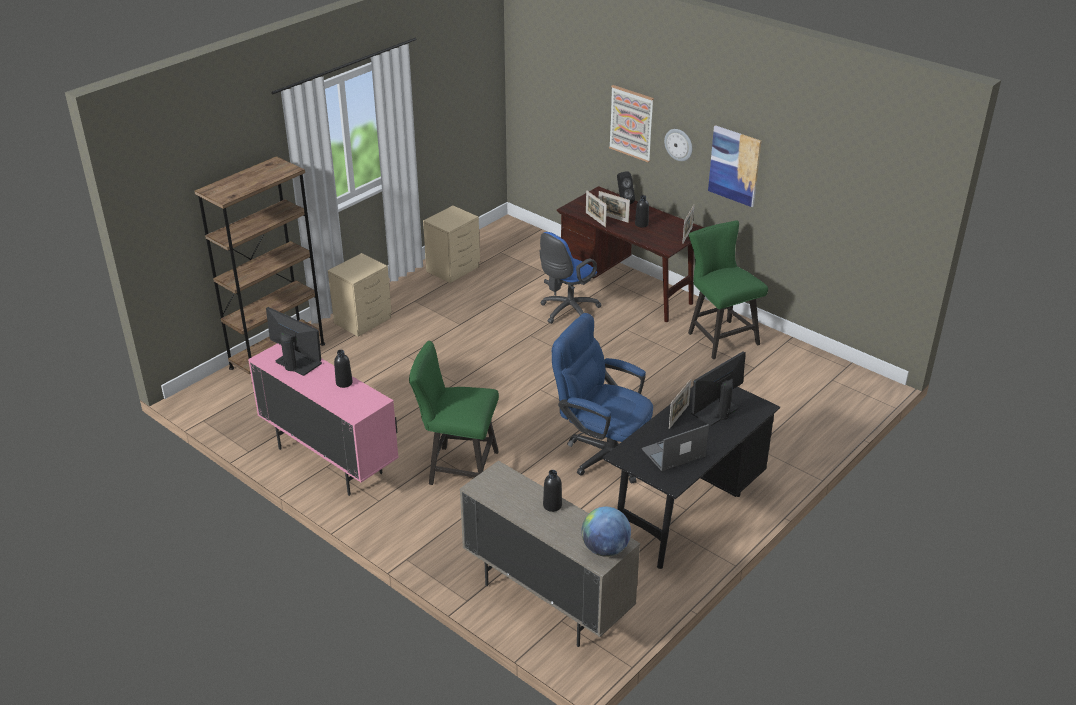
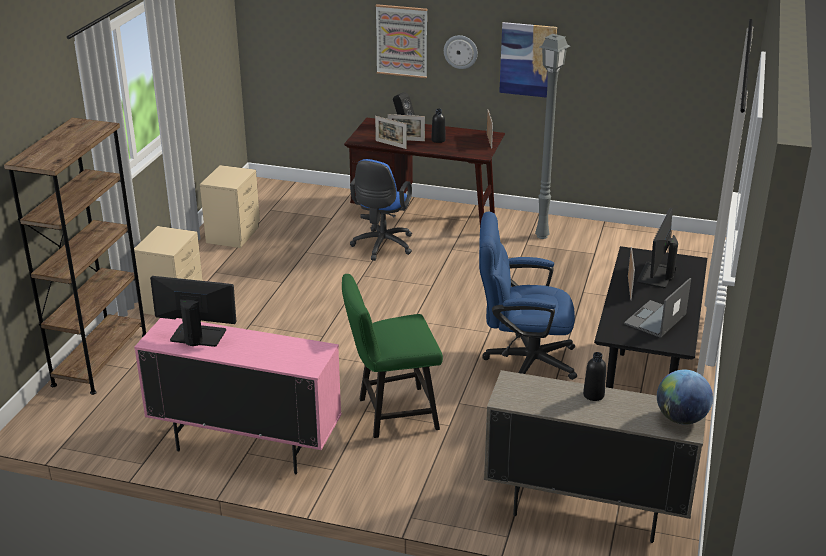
camera: 25 degrees left, 5 degrees down
black bottle [334,350,353,388] -> none
green chair [688,220,768,359] -> grey floor lamp [535,34,570,239]

